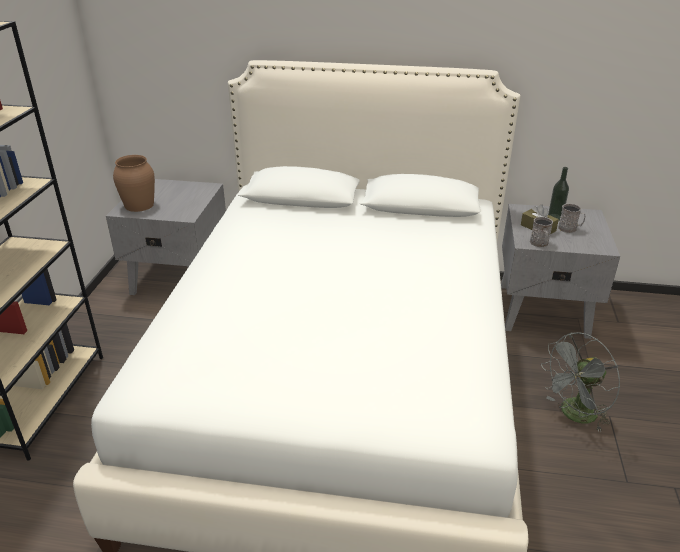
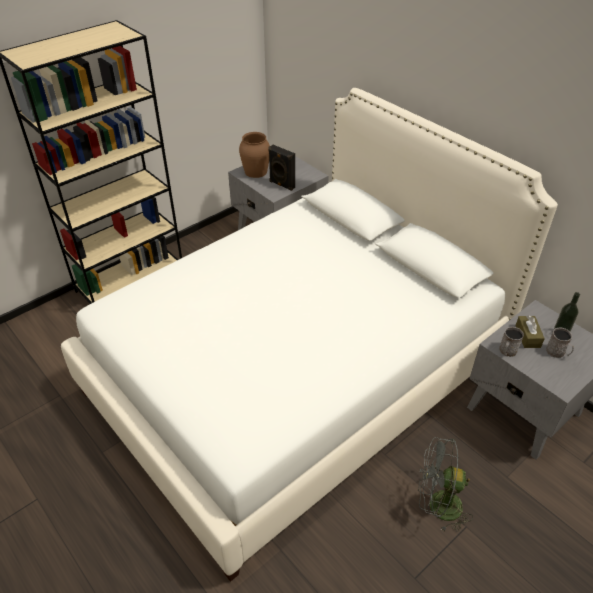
camera: 40 degrees right, 10 degrees up
none -> black speaker [268,145,295,191]

